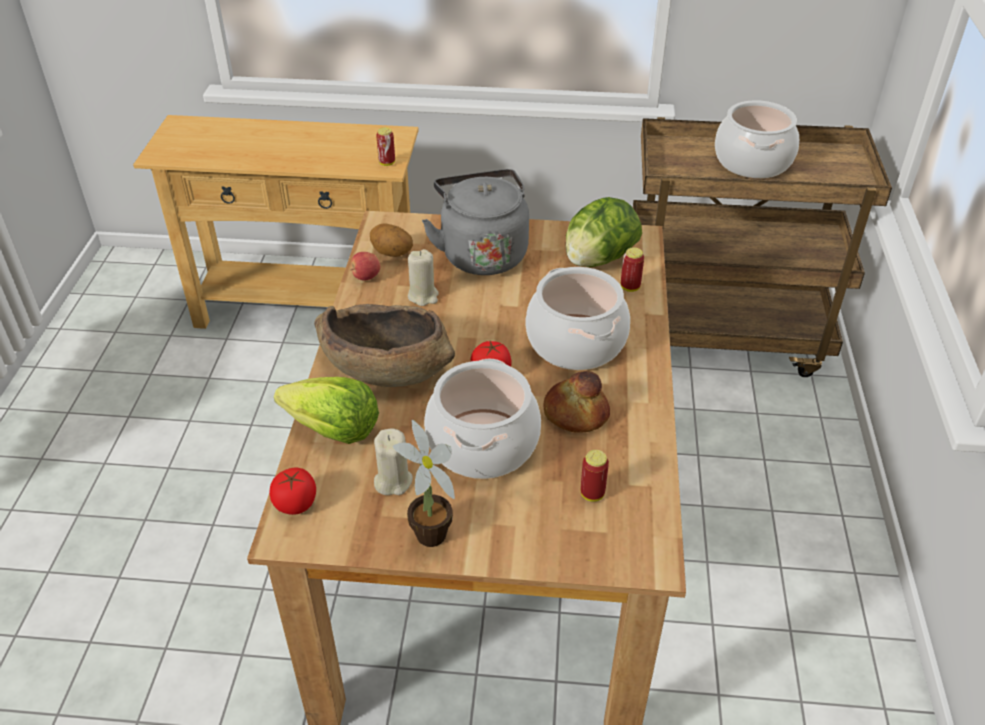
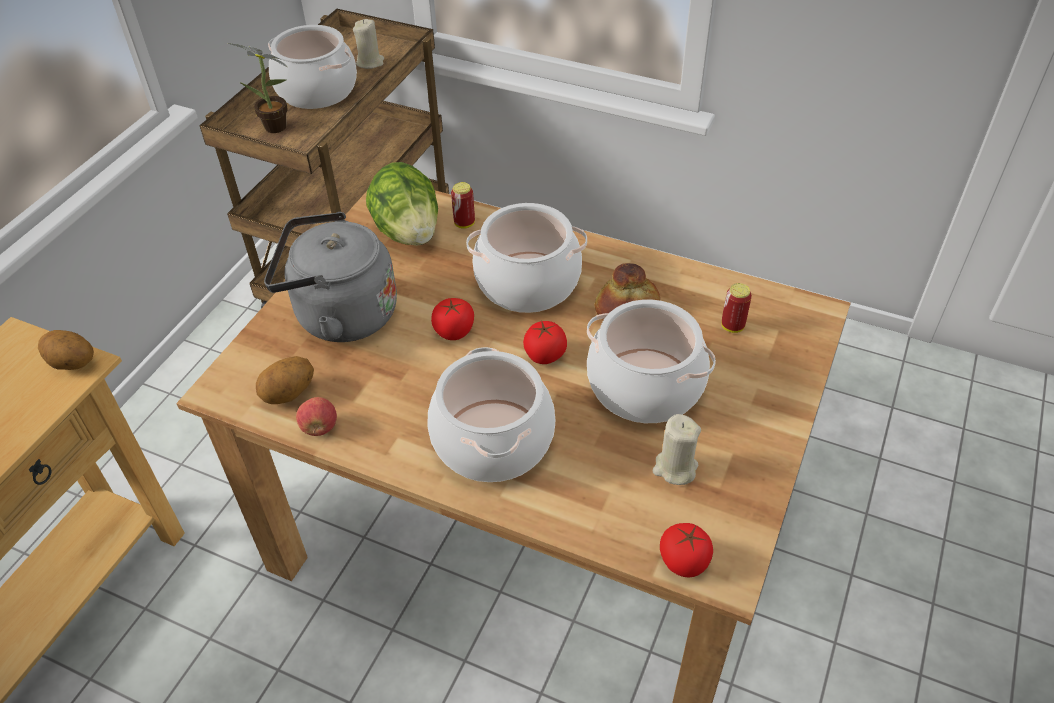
camera: 70 degrees left, 5 degrees up
lettuce [274,377,379,444] -> none
brown bowl [314,304,455,387] -> cooking pot [428,347,555,482]
can [376,127,395,166] -> potato [38,330,94,370]
potted plant [392,419,455,547] -> potted plant moved to [227,43,288,133]
beige candle [408,249,439,306] -> beige candle moved to [353,19,384,69]
none -> tomato [431,298,474,340]

